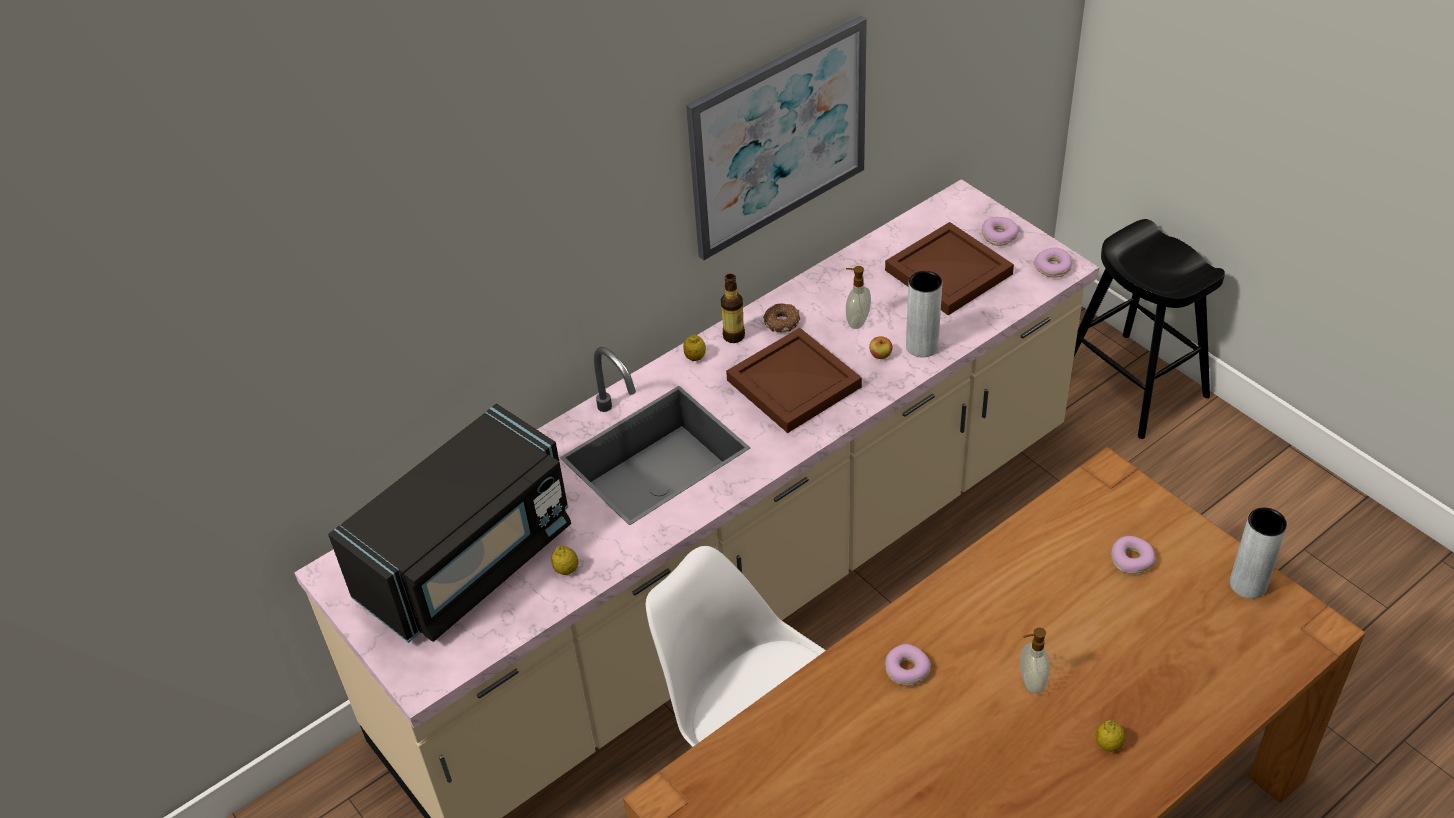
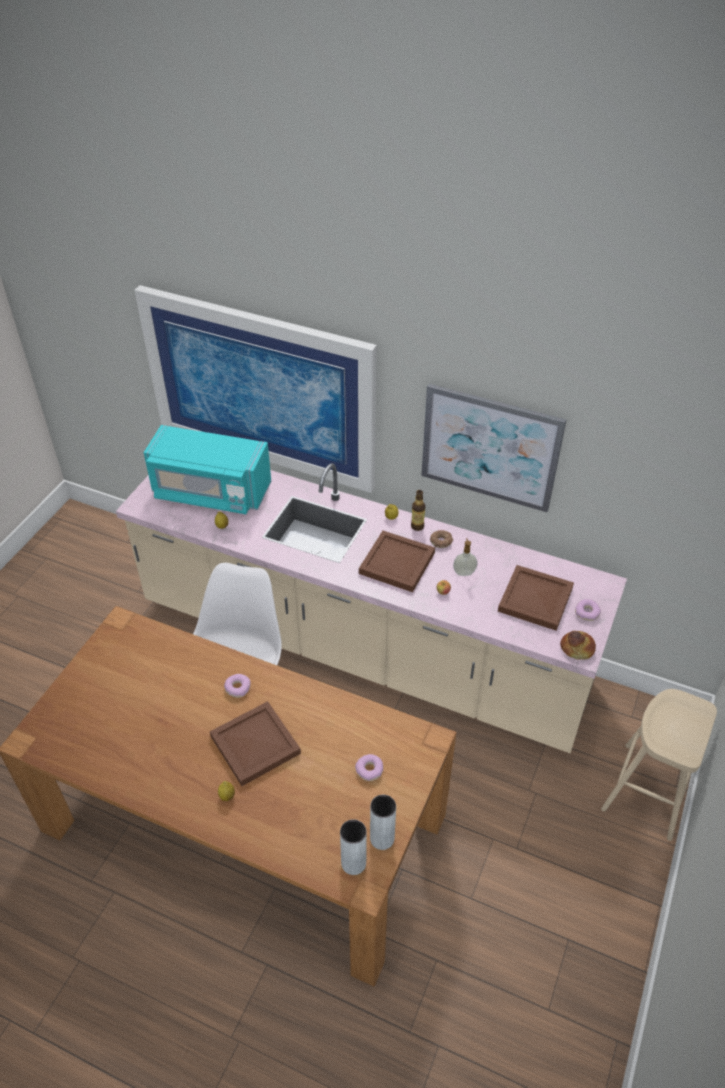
camera: 60 degrees right, 0 degrees up
black microwave [328,404,571,643] -> turquoise microwave [144,425,271,514]
grey vase [906,271,942,358] -> grey vase moved to [340,819,367,875]
soap dispenser [1020,628,1050,693] -> brown tray [210,701,301,786]
donut [1034,248,1072,278] -> bread [560,631,596,660]
black stool [1074,219,1225,439] -> beige stool [601,689,717,841]
none -> picture [134,285,377,493]

